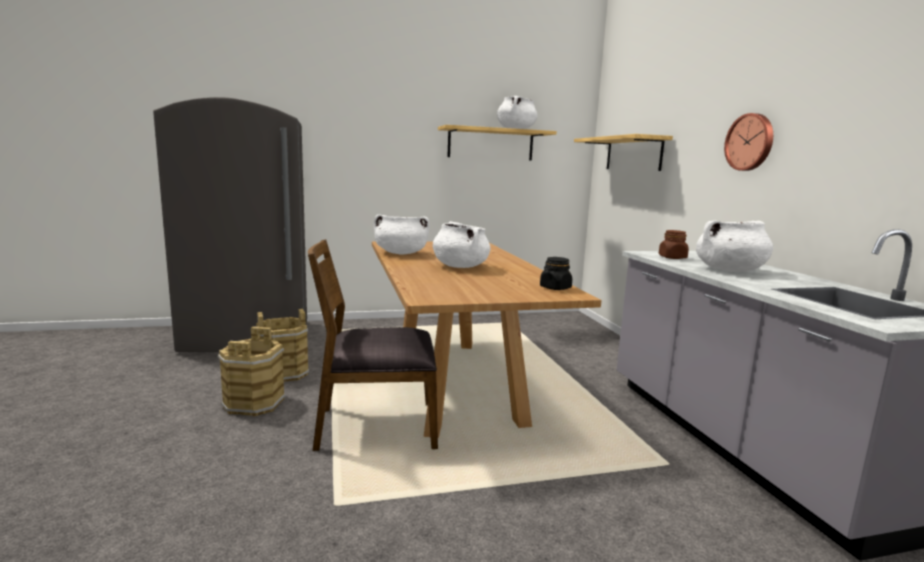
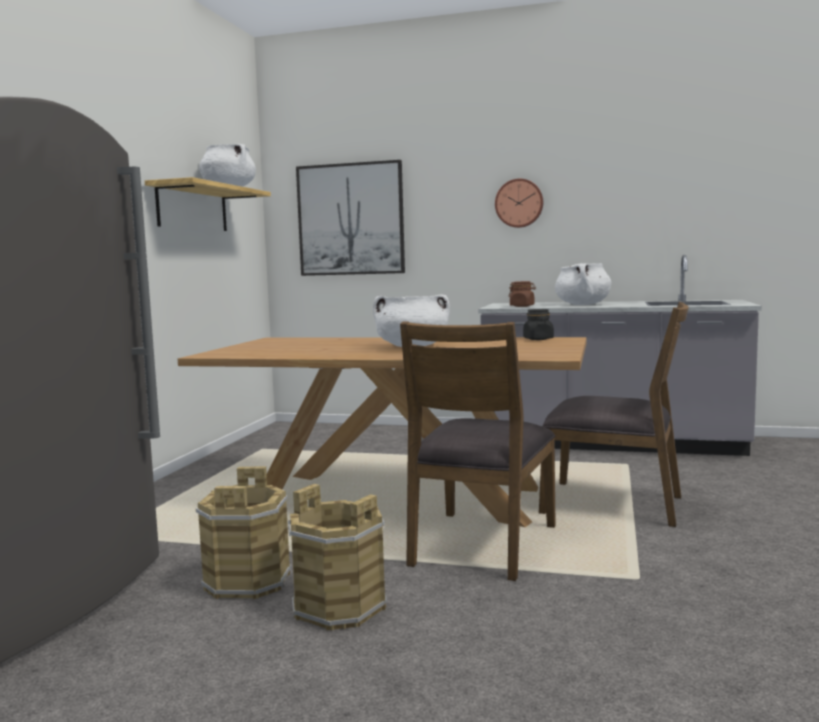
camera: 60 degrees left, 5 degrees down
white cooking pot [374,214,430,254] -> none
shelf [574,134,673,171] -> picture [296,160,405,276]
none -> brown chair [539,302,689,527]

